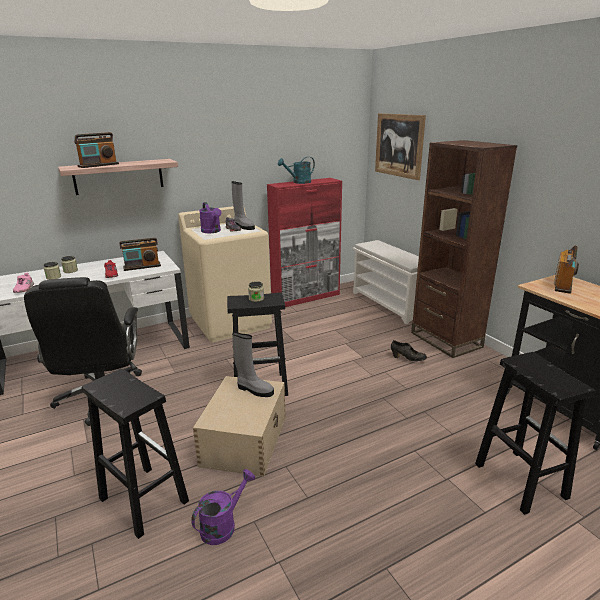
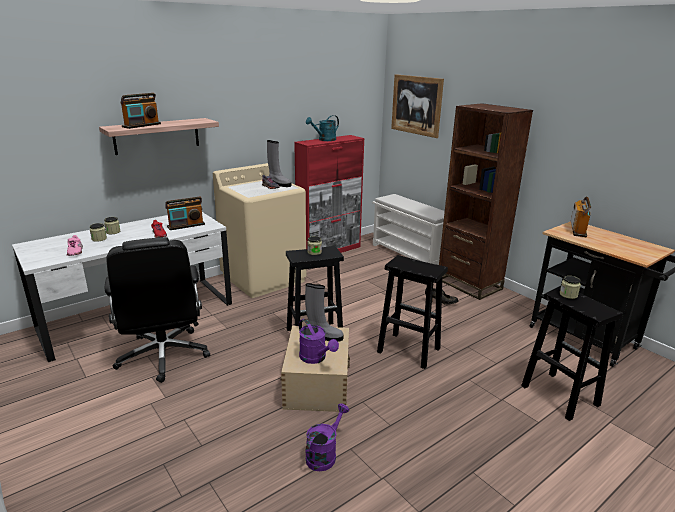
camera: 10 degrees left, 0 degrees up
black stool [82,368,189,539] -> black stool moved to [377,255,448,369]
purple watering can [199,202,221,233] -> purple watering can moved to [299,319,339,364]
none -> jar [560,276,581,299]

